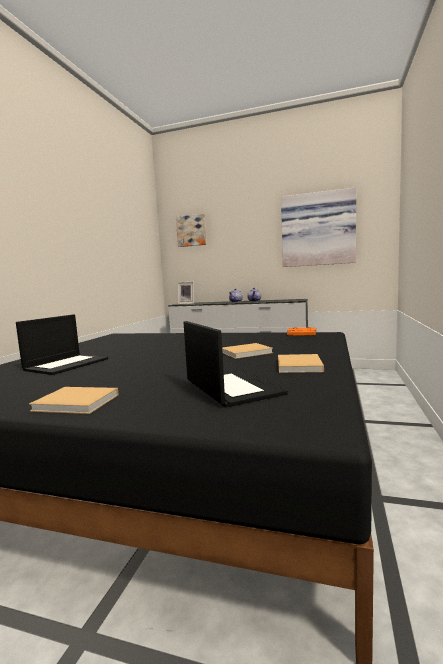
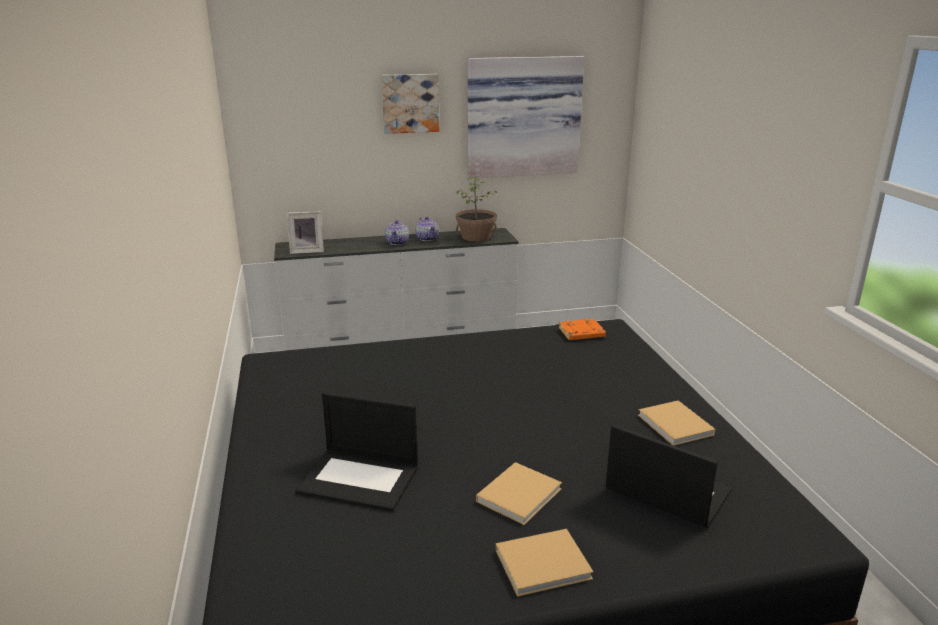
camera: 30 degrees left, 15 degrees up
laptop [16,314,108,375] -> laptop turned 105 degrees clockwise [295,392,418,512]
picture [176,214,206,247] -> picture moved to [381,74,439,134]
beige book [222,343,273,359] -> beige book moved to [476,462,562,525]
none -> potted plant [456,176,497,242]

